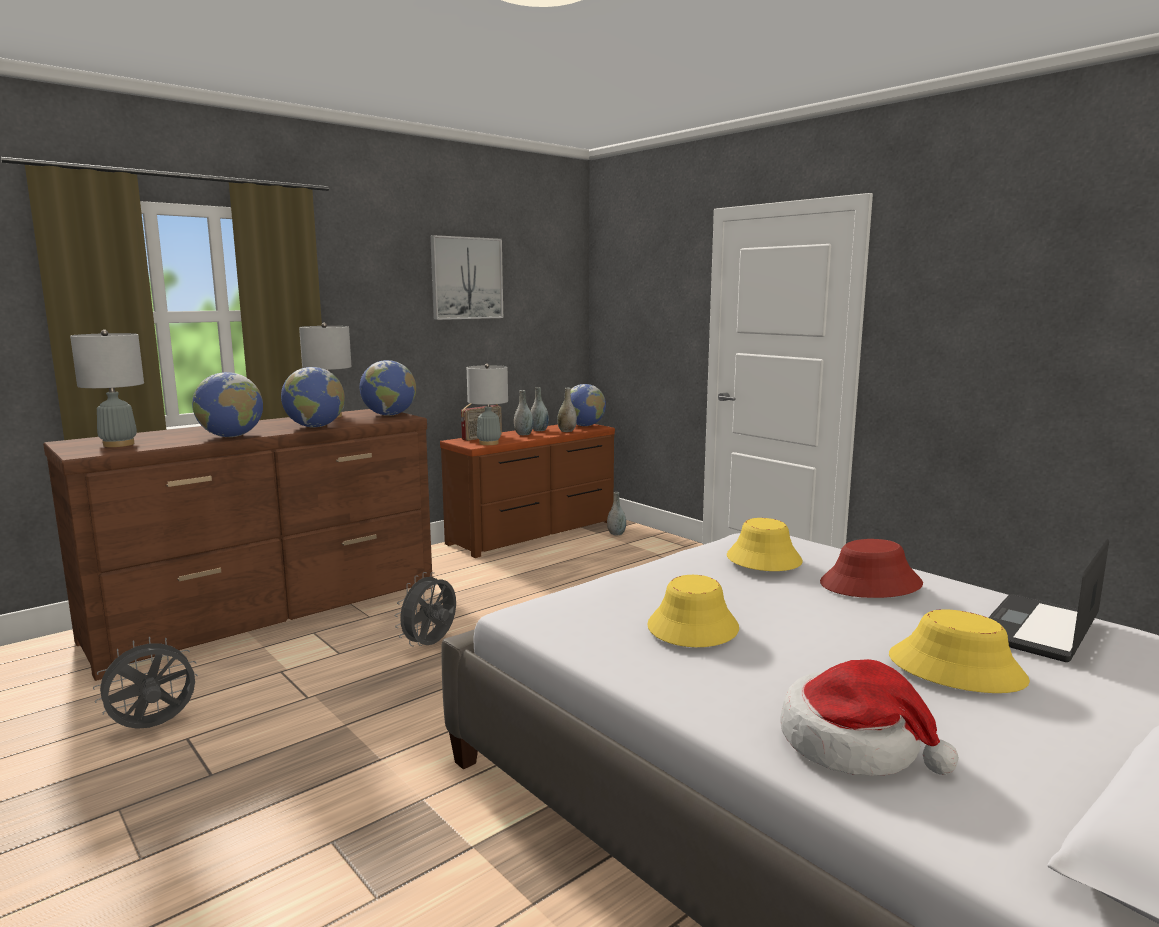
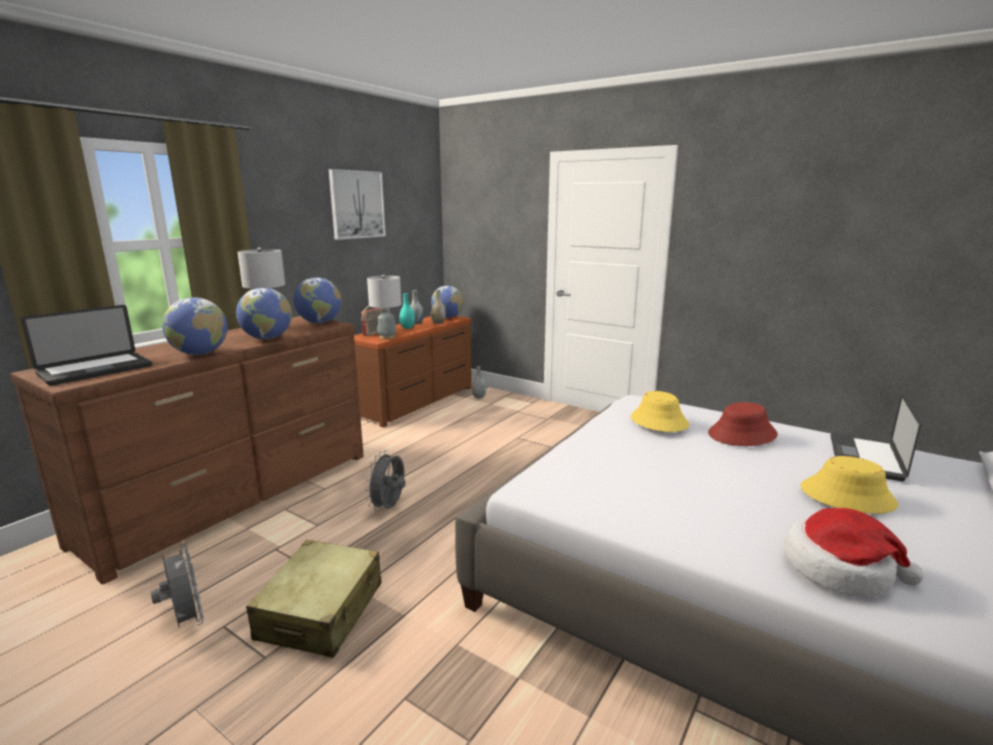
camera: 15 degrees left, 5 degrees up
grey table lamp [70,330,144,447] -> laptop [21,305,152,385]
grey fan [93,637,198,729] -> grey fan turned 105 degrees clockwise [150,543,204,628]
grey vase [514,390,534,435] -> turquoise vase [399,293,415,329]
yellow hat [647,575,739,647] -> none
none -> beige suitcase [246,540,381,658]

